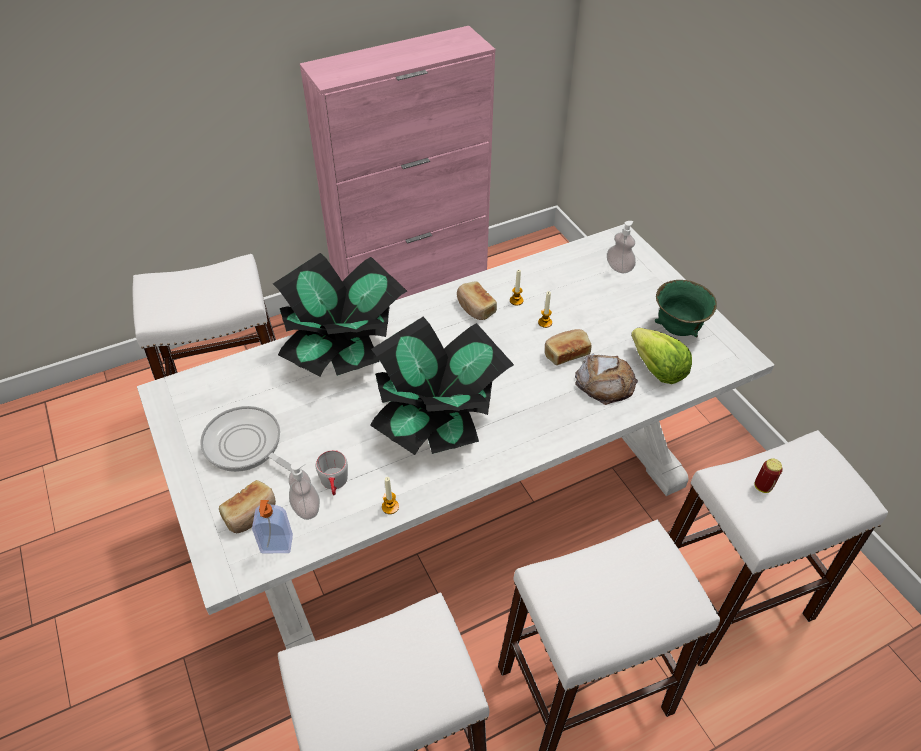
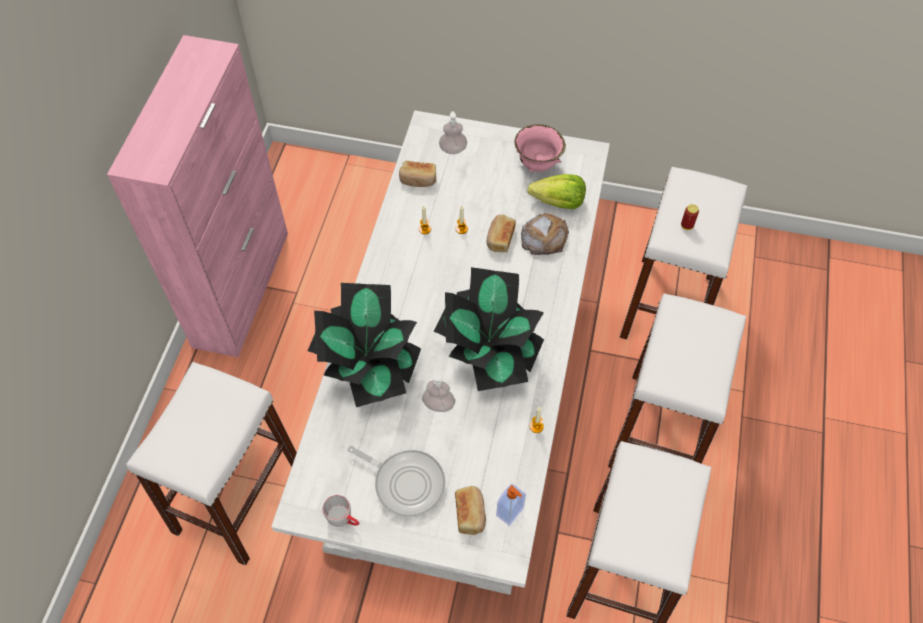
camera: 50 degrees left, 10 degrees up
frying pan [200,406,292,472] -> frying pan turned 135 degrees counterclockwise [348,446,445,517]
soap dispenser [289,462,320,520] -> soap dispenser moved to [422,372,455,412]
grey mug [316,450,348,495] -> grey mug moved to [323,495,359,527]
bread [457,281,497,320] -> bread moved to [399,161,436,187]
green bowl [654,280,717,337] -> pink bowl [514,124,566,172]

